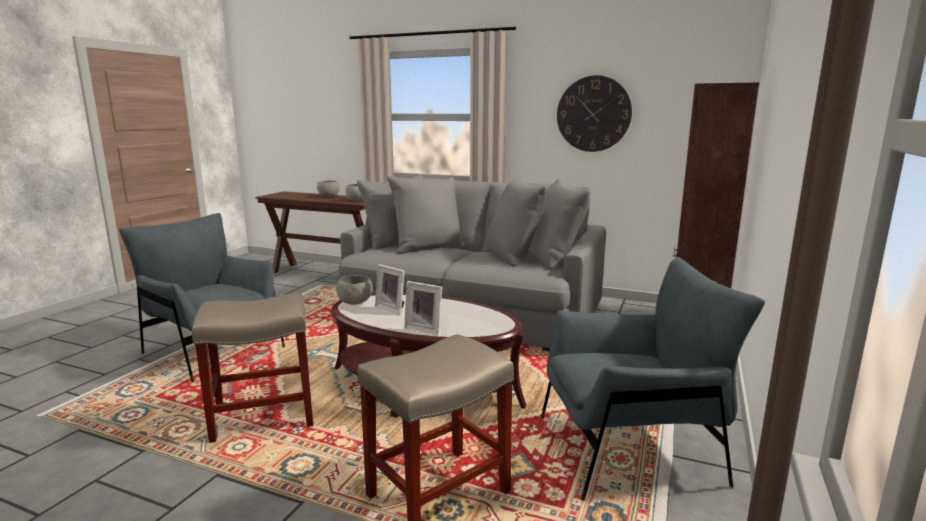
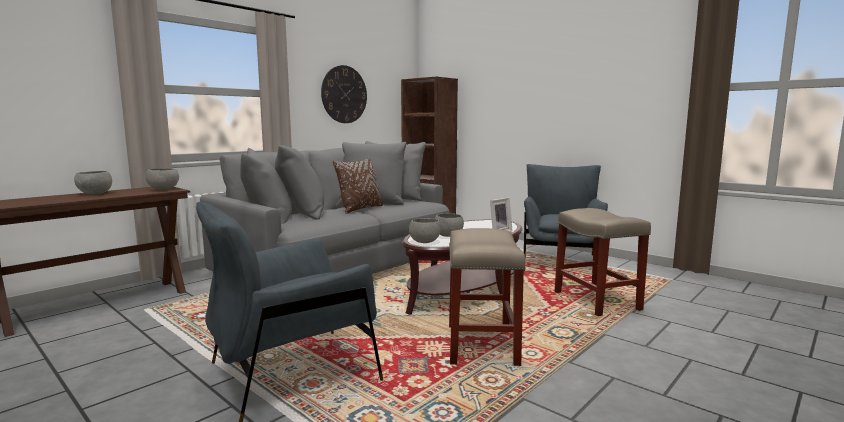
camera: 70 degrees left, 5 degrees down
picture frame [375,264,405,315] -> grey bowl [435,213,464,237]
none -> brown pillow [333,159,383,214]

